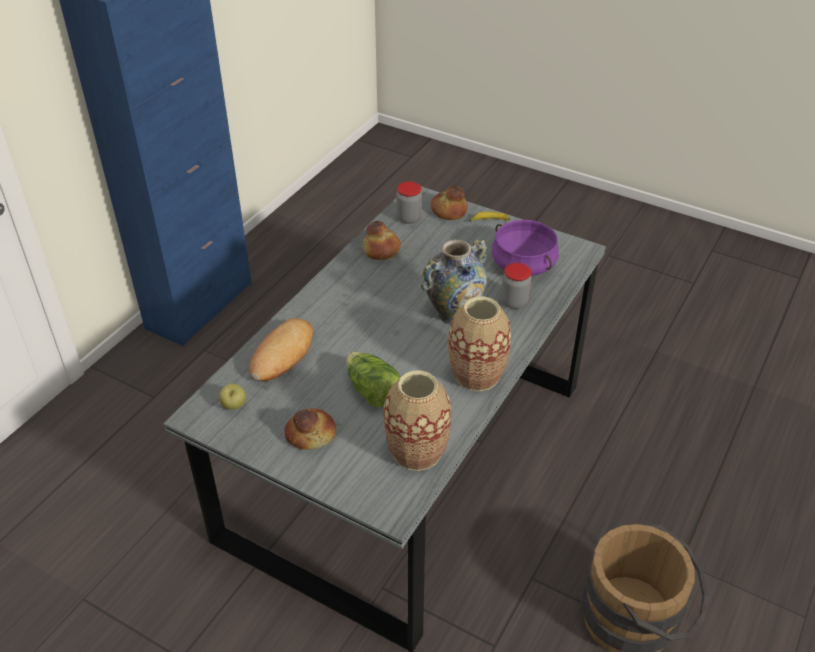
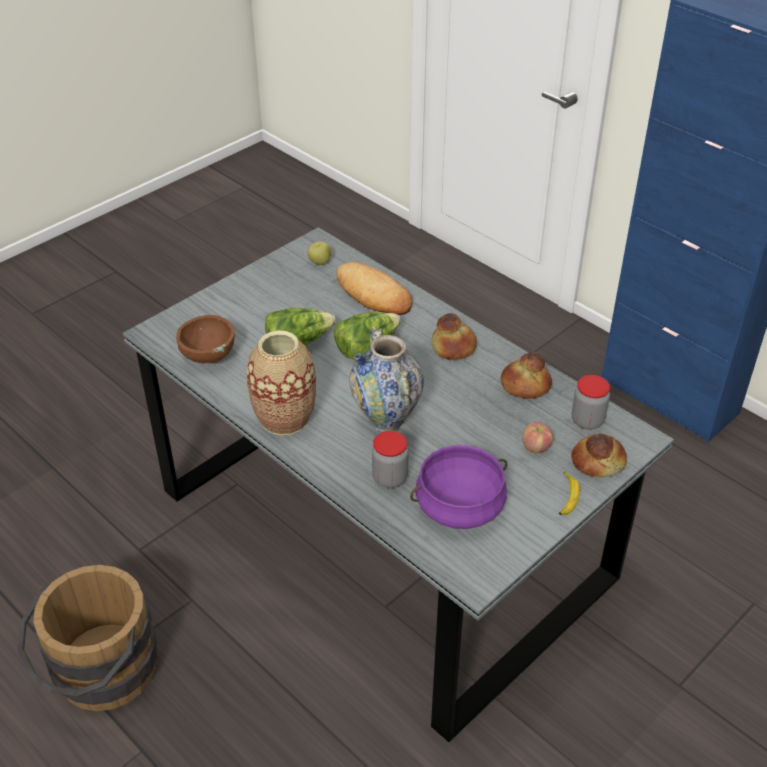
camera: 105 degrees right, 0 degrees up
bread [284,408,336,450] -> bread moved to [431,313,477,360]
vase [384,370,451,471] -> brown bowl [176,315,235,364]
none -> lettuce [334,312,401,359]
none -> apple [522,422,553,453]

